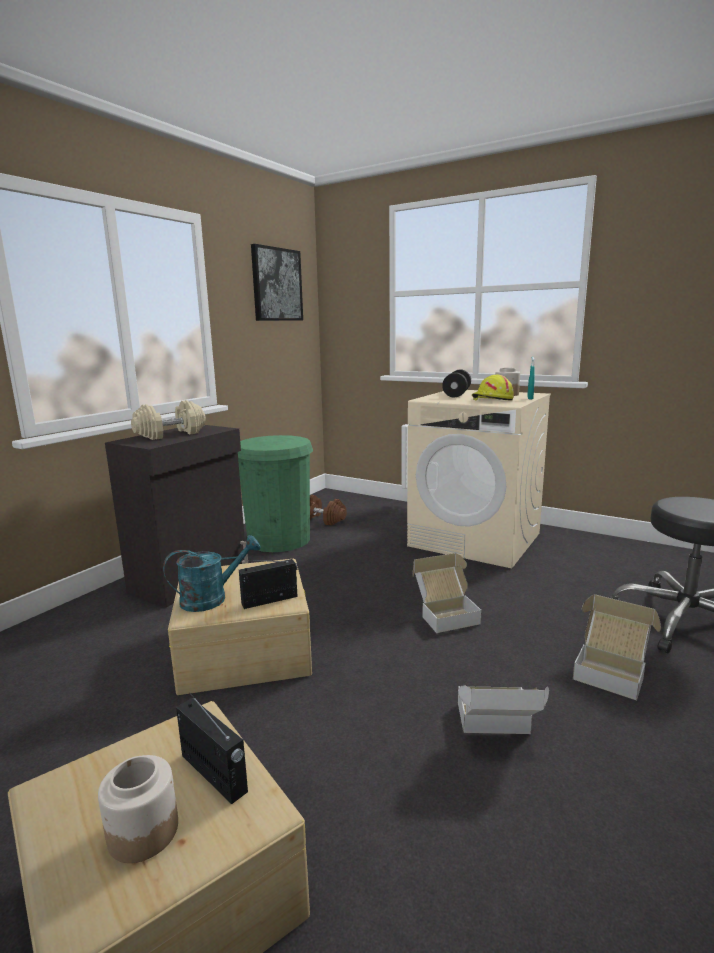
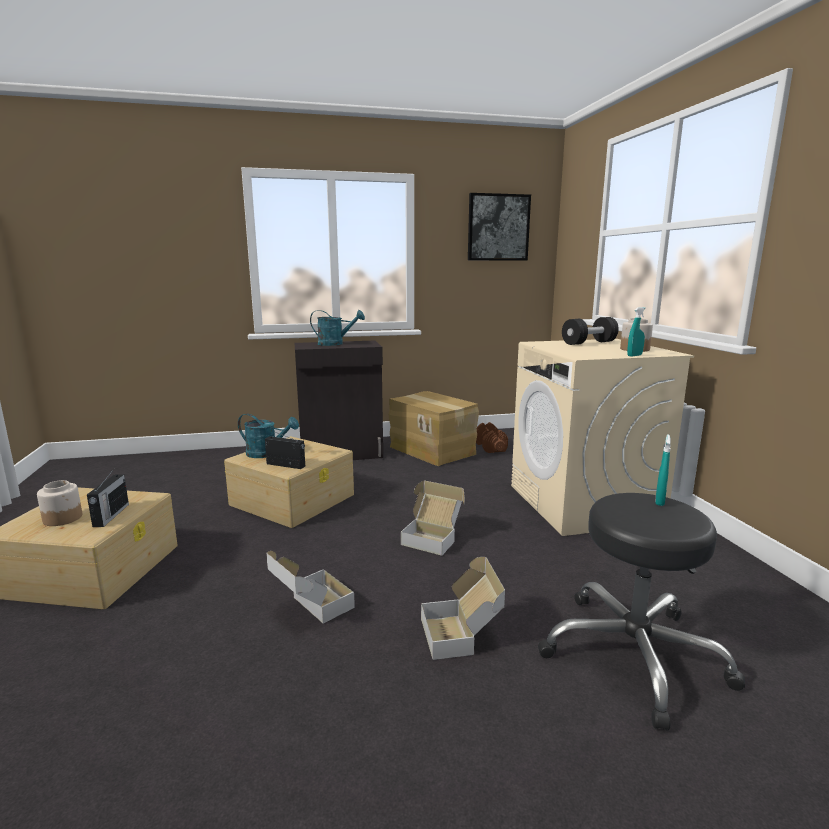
camera: 45 degrees right, 0 degrees up
beige dumbbell [131,400,206,440] -> turquoise watering can [310,310,365,346]
green trash can [238,435,313,552] -> cardboard box [389,391,479,466]
yellow hard hat [472,375,514,401] -> none
none -> turquoise spray bottle [656,434,671,506]

